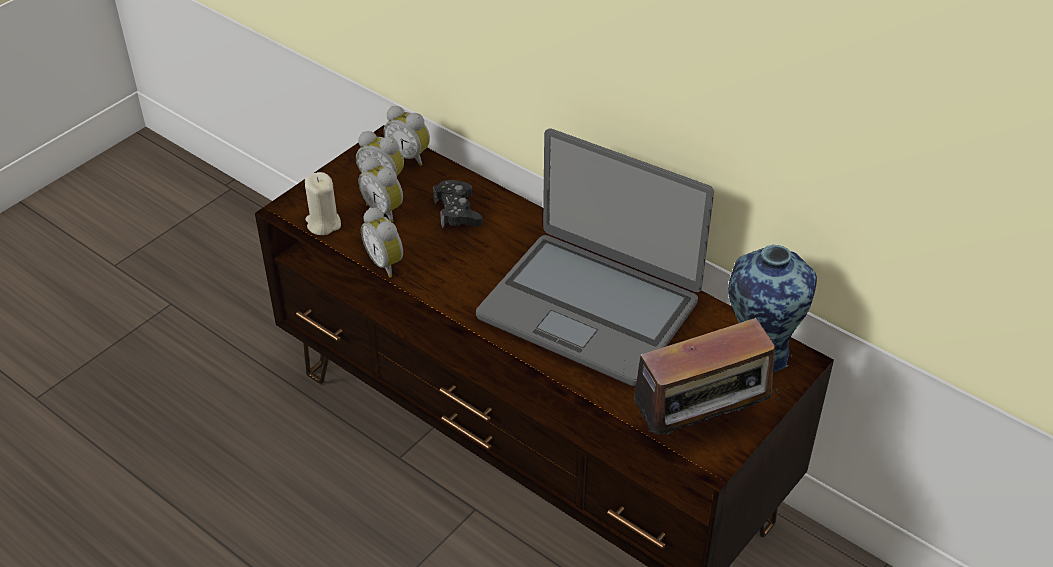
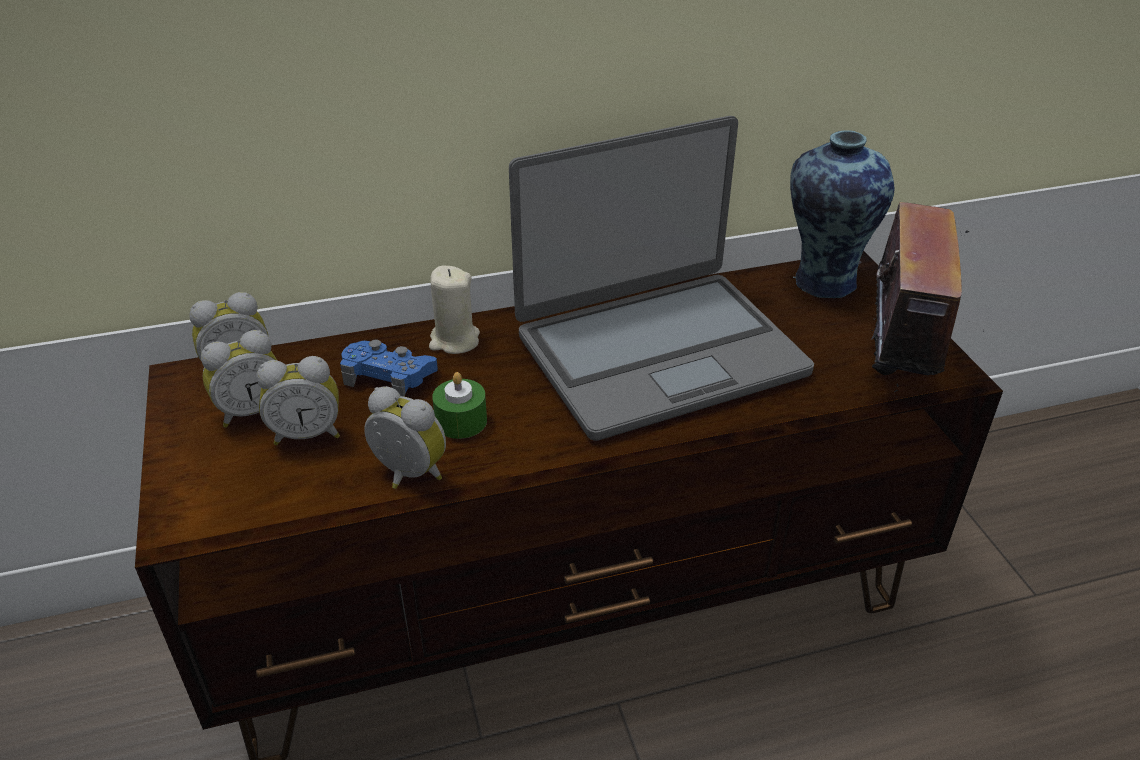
camera: 55 degrees left, 5 degrees down
beige candle [305,172,341,235] -> beige candle moved to [429,266,480,354]
alarm clock [361,207,403,277] -> alarm clock turned 150 degrees counterclockwise [364,386,446,489]
black game controller [433,180,483,228] -> blue game controller [340,340,438,397]
none -> green candle [432,372,487,439]

